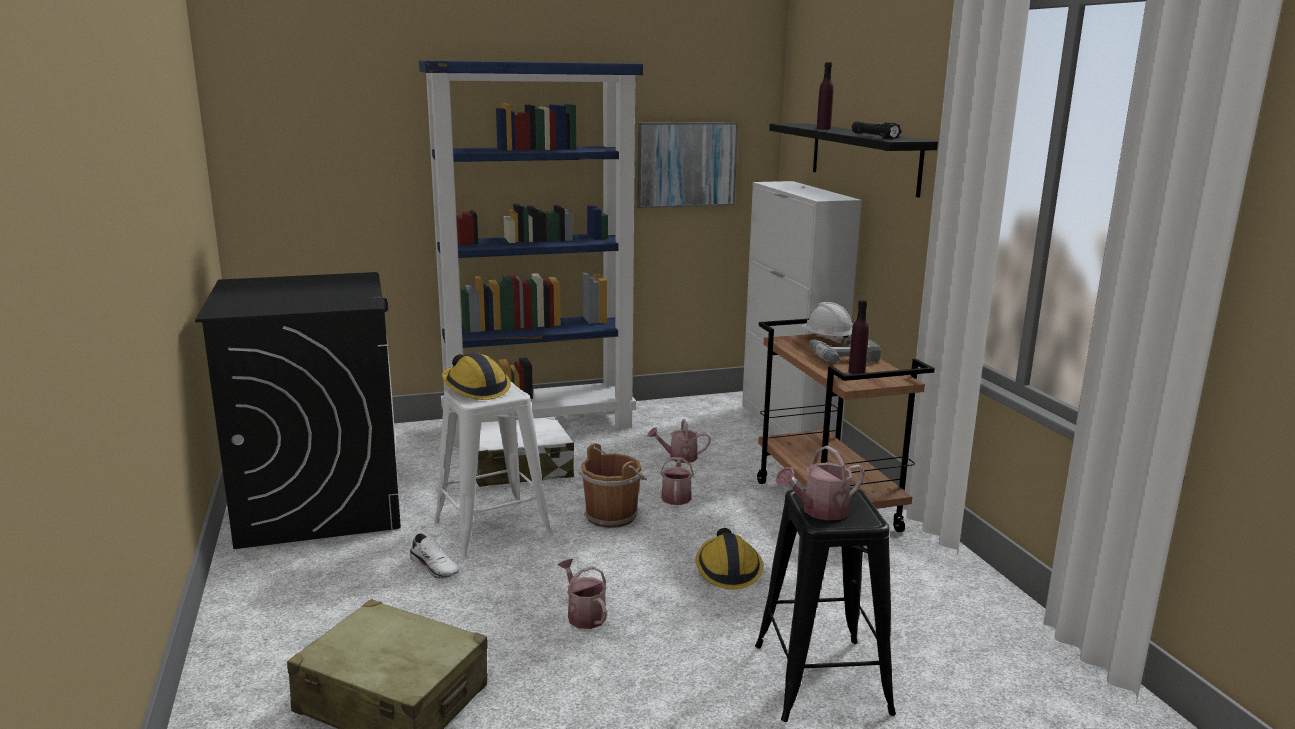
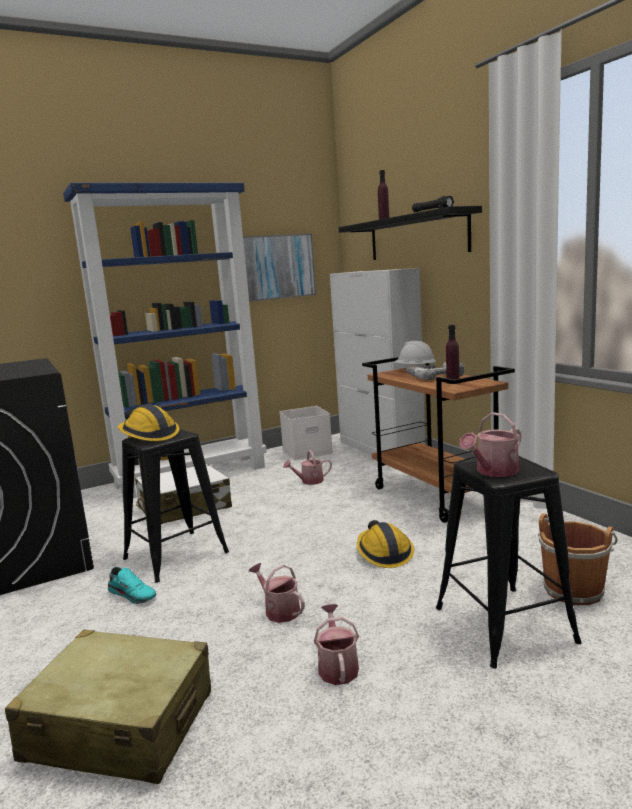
camera: 10 degrees left, 5 degrees down
white shoe [410,533,459,579] -> turquoise shoe [108,567,156,604]
white stool [434,381,552,558] -> black stool [122,428,229,583]
brown bucket [579,443,647,528] -> brown bucket moved to [538,513,618,605]
watering can [660,452,694,505] -> watering can moved to [314,604,359,685]
none -> white storage box [279,406,333,461]

